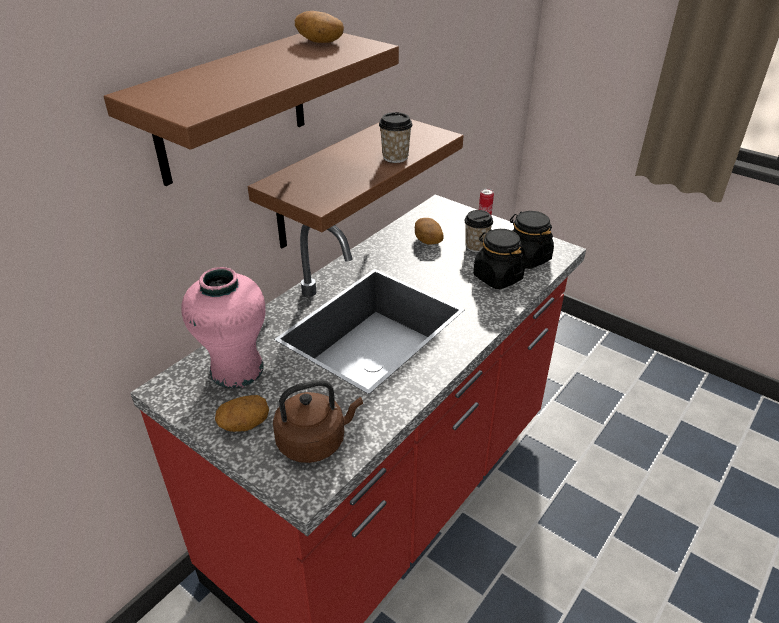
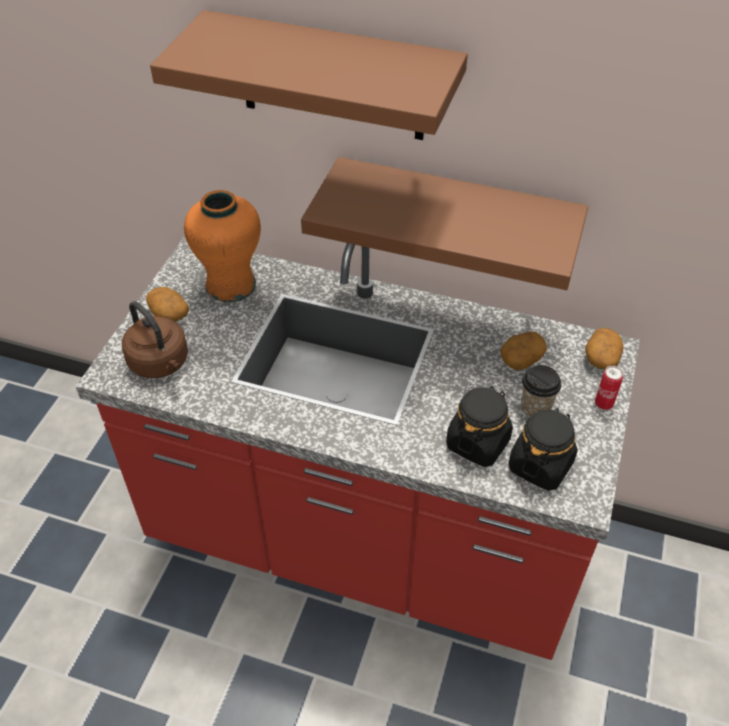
camera: 70 degrees right, 10 degrees up
pink vase [181,267,266,389] -> orange vase [184,190,261,303]
potato [295,11,344,43] -> potato moved to [585,328,623,370]
cup [379,112,412,163] -> none

